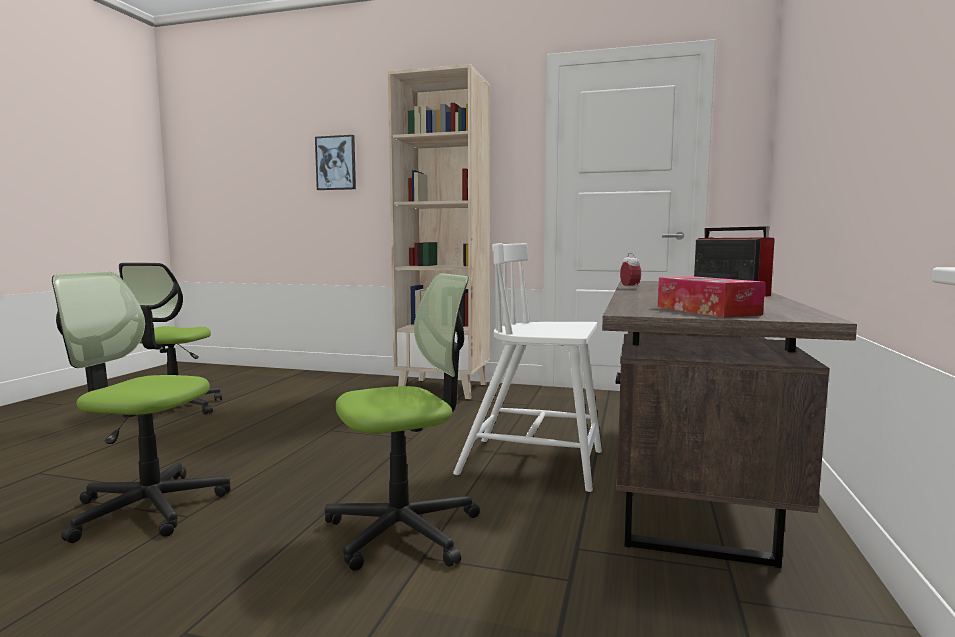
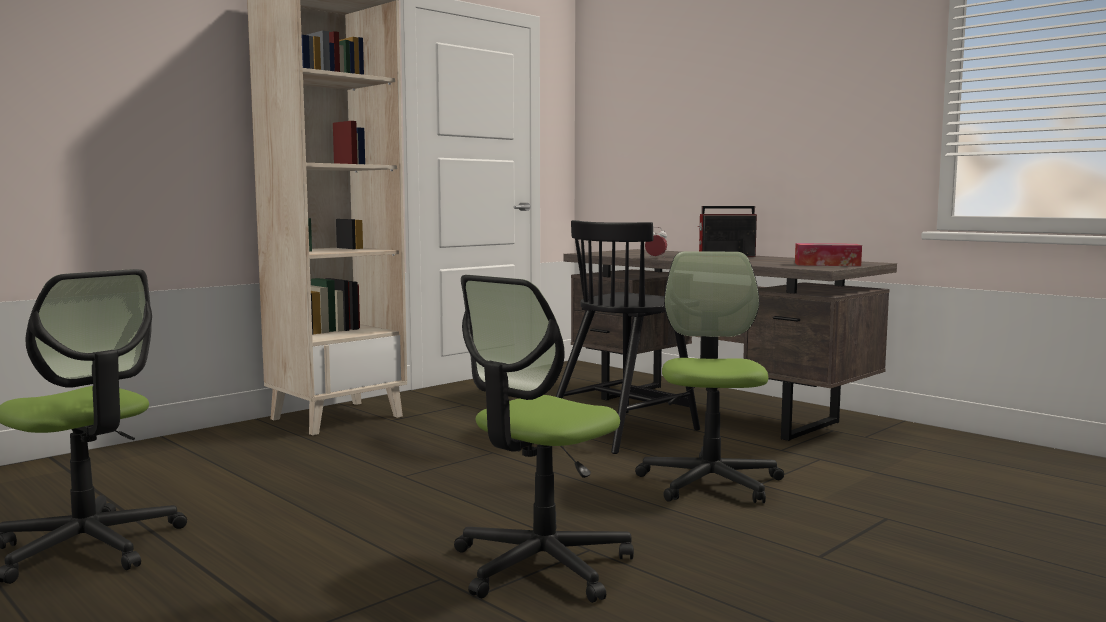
camera: 60 degrees left, 0 degrees up
picture [315,135,356,190] -> none
white chair [453,243,602,492] -> black chair [556,220,700,454]

